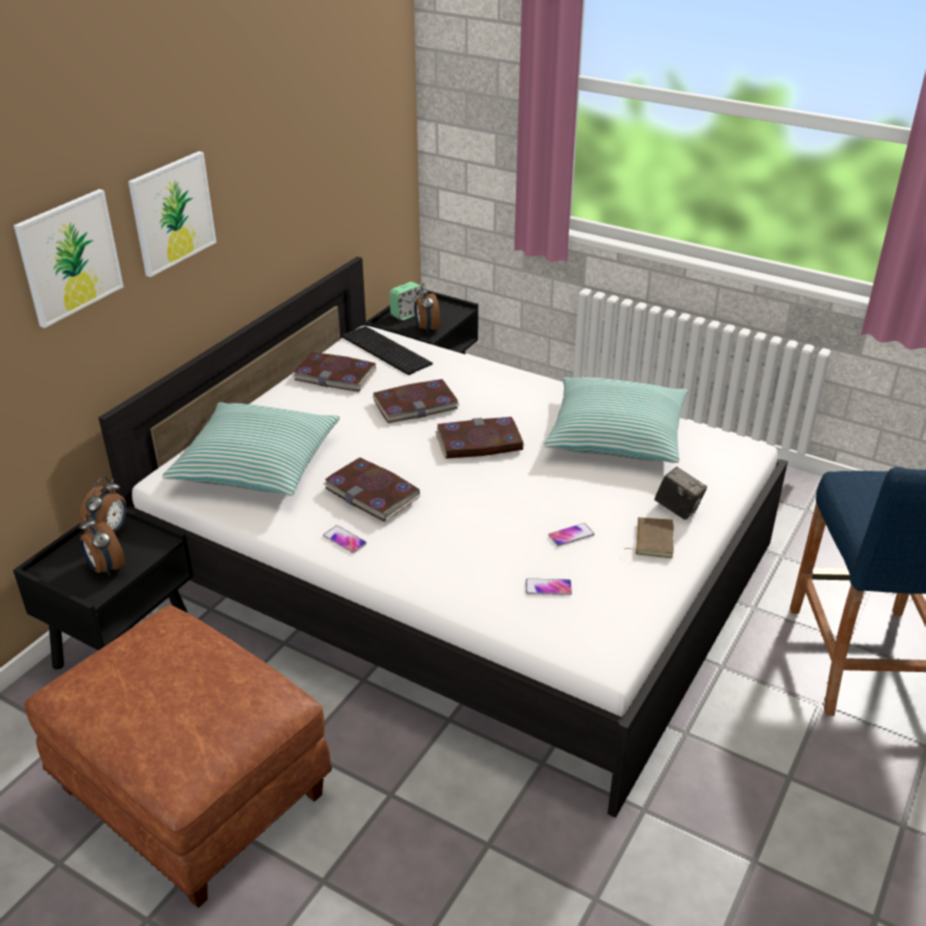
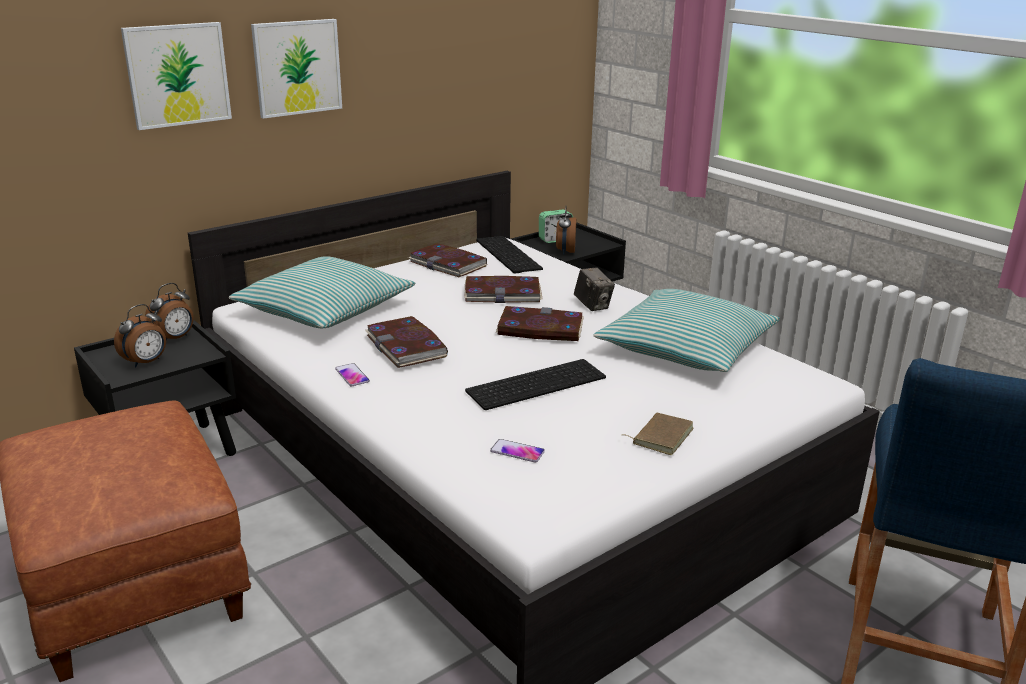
camera: 20 degrees right, 10 degrees down
alarm clock [79,514,125,576] -> alarm clock turned 120 degrees counterclockwise [114,304,166,367]
phone [548,523,594,546] -> none
camera [654,467,707,520] -> camera moved to [574,267,615,311]
none -> keyboard [465,359,606,410]

